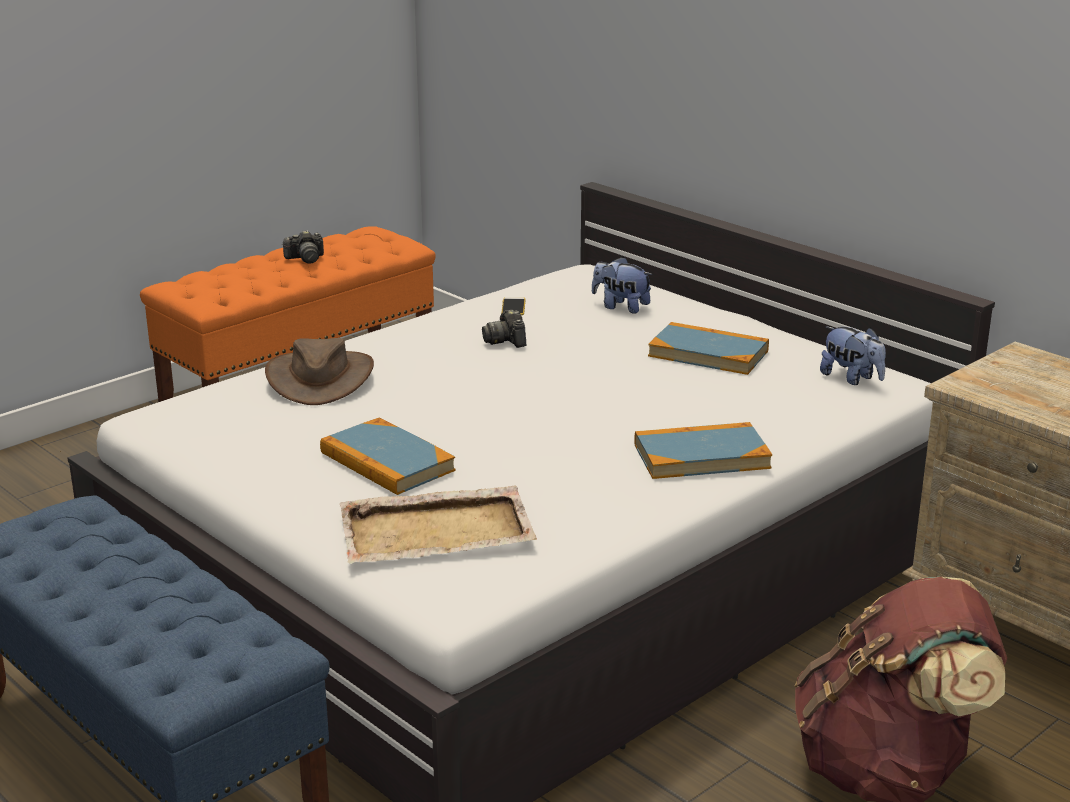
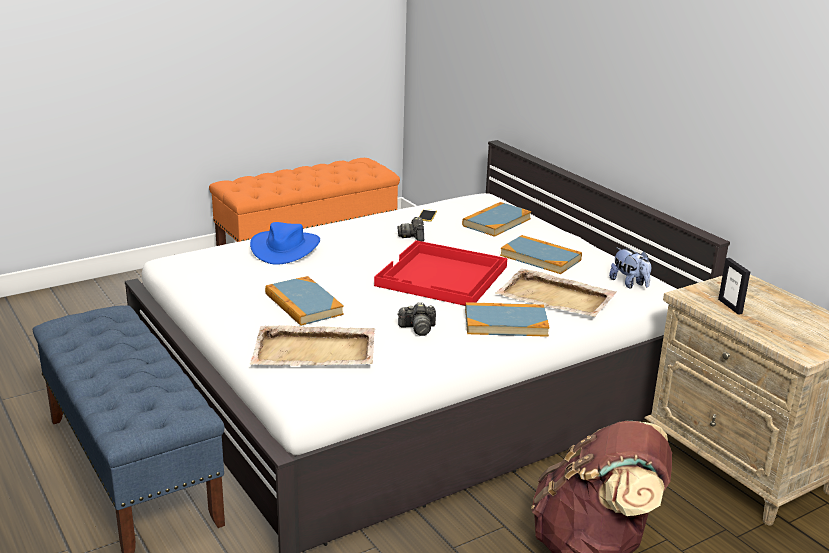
camera: 10 degrees right, 0 degrees up
brown hat [265,338,374,405] -> blue hat [250,222,320,265]
camera [282,230,324,264] -> camera moved to [398,302,436,336]
plush toy [592,257,653,314] -> book [462,202,531,237]
none -> red tray [374,240,507,306]
none -> beige tray [495,269,616,317]
none -> picture frame [718,258,750,315]

